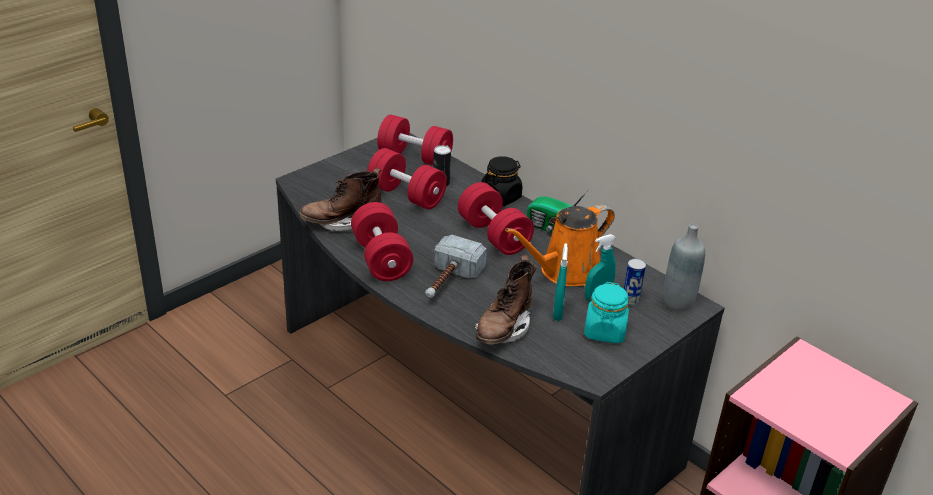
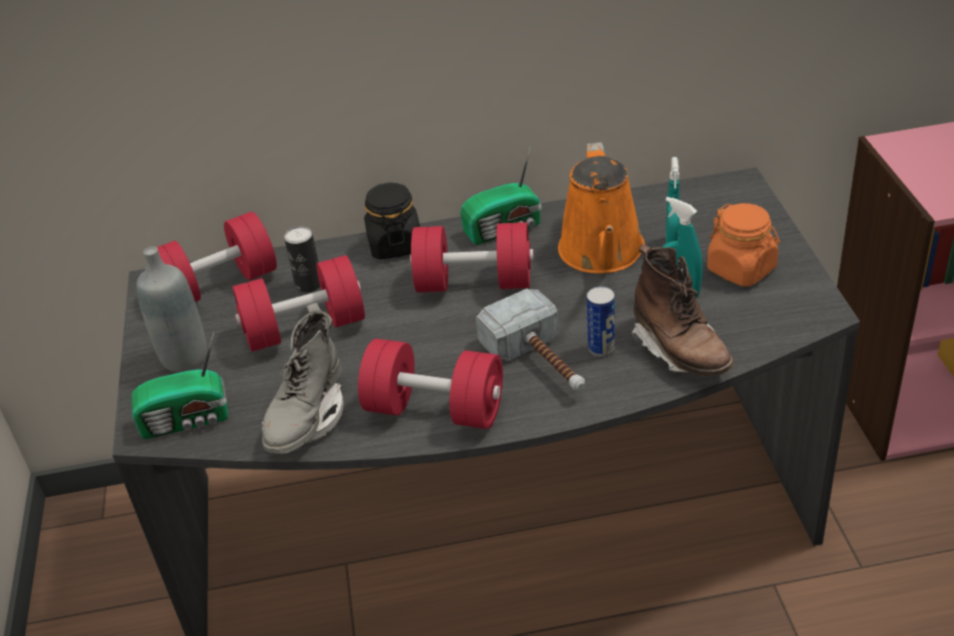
camera: 50 degrees left, 5 degrees up
brown boot [299,168,382,231] -> grey boot [261,303,344,454]
turquoise jar [584,282,629,343] -> orange jar [707,203,780,287]
can [624,259,646,306] -> can moved to [587,286,615,357]
grey bottle [663,224,705,311] -> grey bottle moved to [136,247,207,373]
none -> radio [131,332,228,439]

